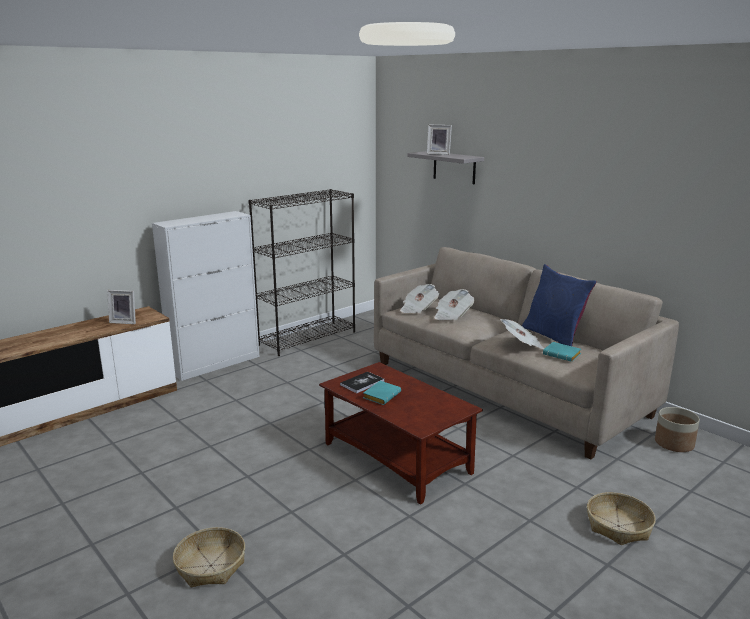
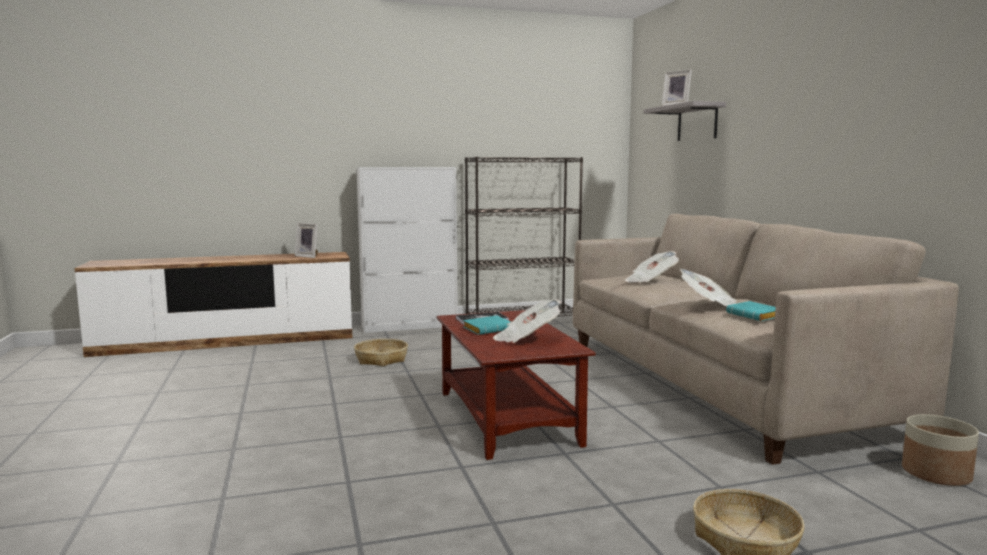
camera: 25 degrees right, 10 degrees down
basket [173,527,245,587] -> basket moved to [354,339,408,366]
newspaper [400,284,439,314] -> newspaper moved to [493,299,562,343]
blue pillow [522,264,597,346] -> none

